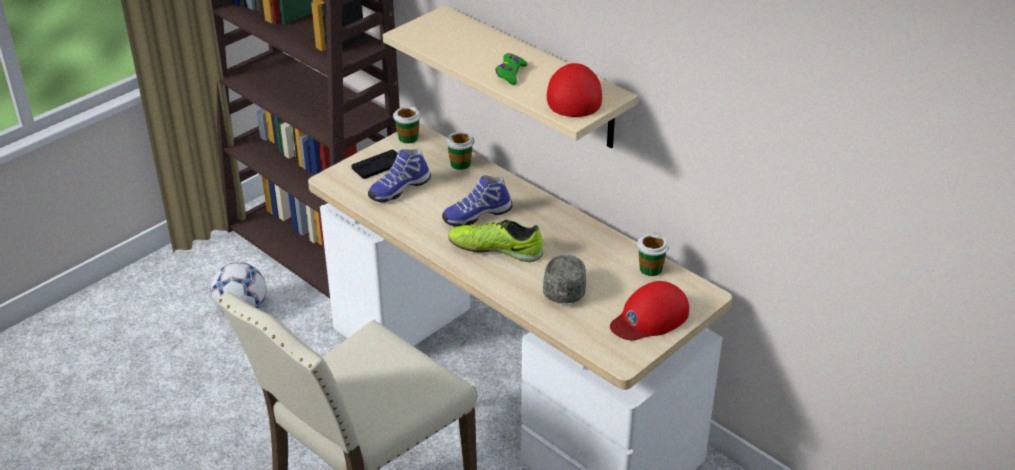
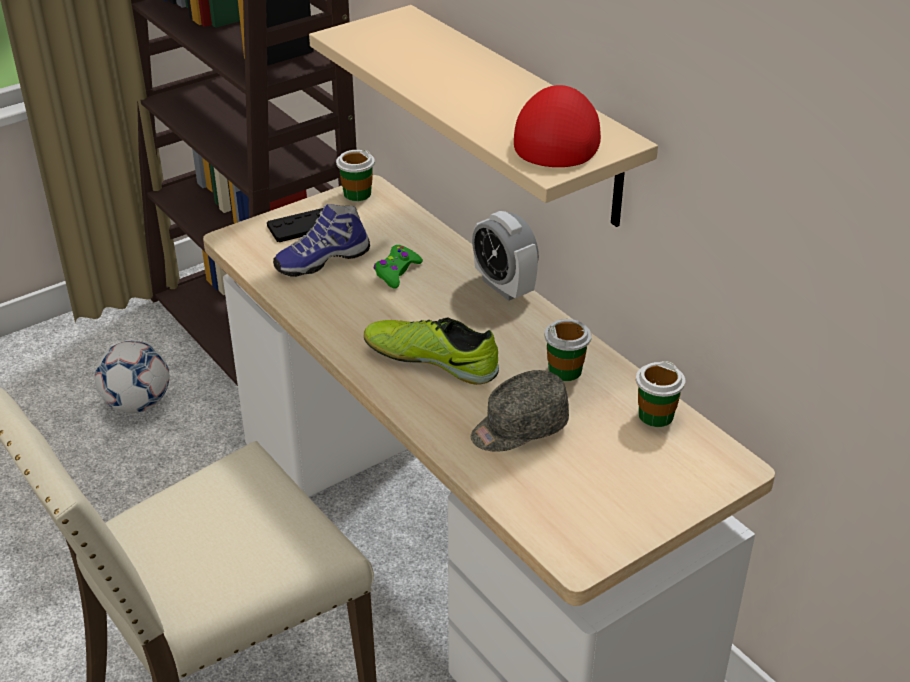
camera: 10 degrees right, 0 degrees up
shoe [442,176,512,227] -> none
cup [446,132,474,170] -> cup moved to [544,319,592,381]
green game controller [495,53,528,85] -> green game controller moved to [374,245,423,289]
grey cap [543,255,586,304] -> grey cap turned 135 degrees counterclockwise [471,370,569,452]
red cap [610,281,689,340] -> none
none -> alarm clock [472,211,539,301]

